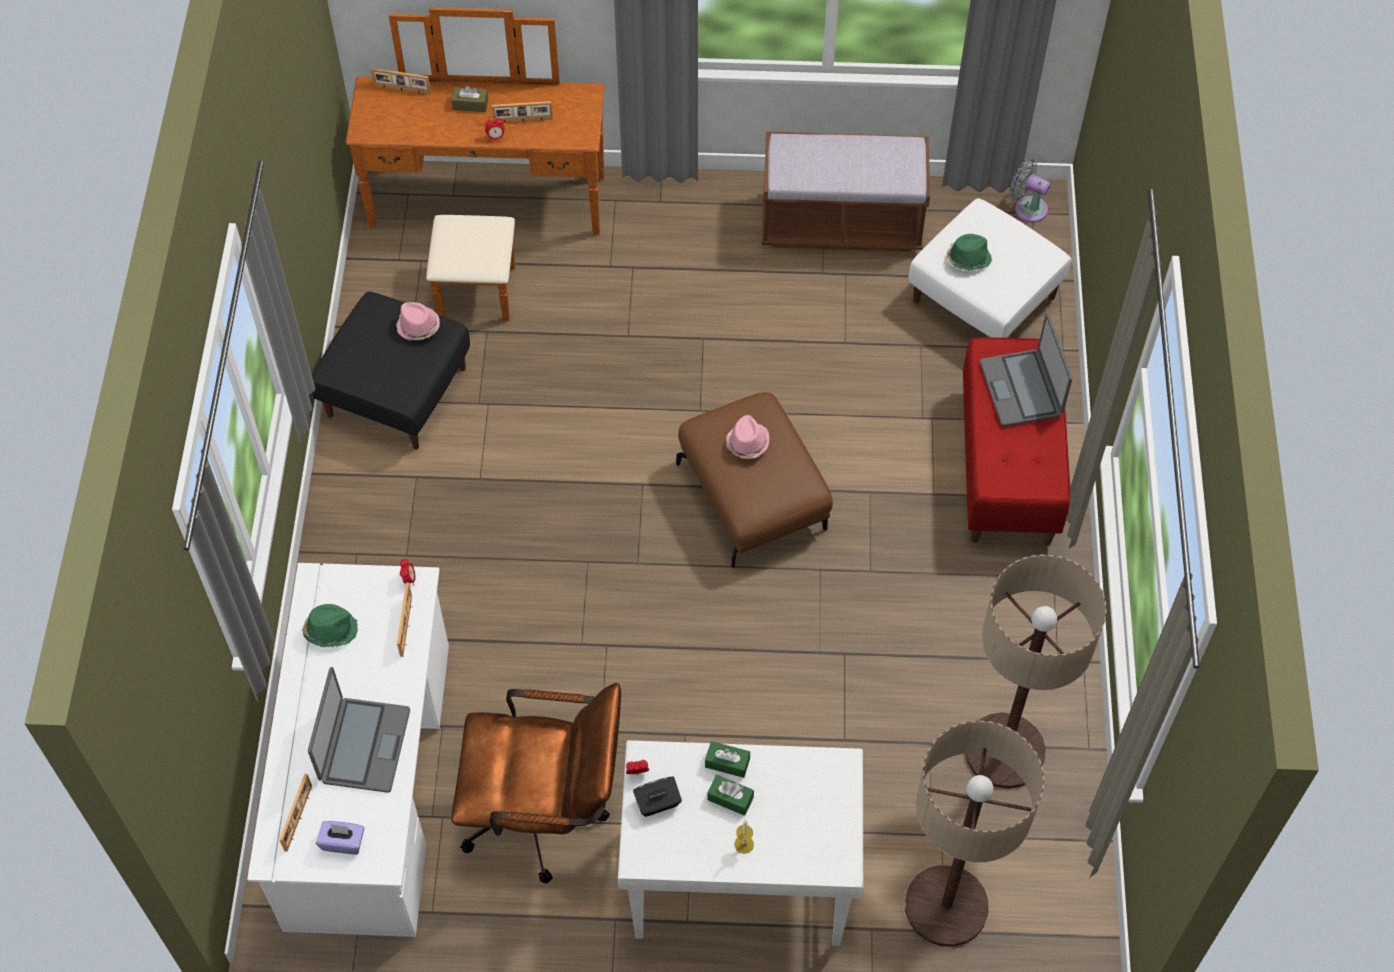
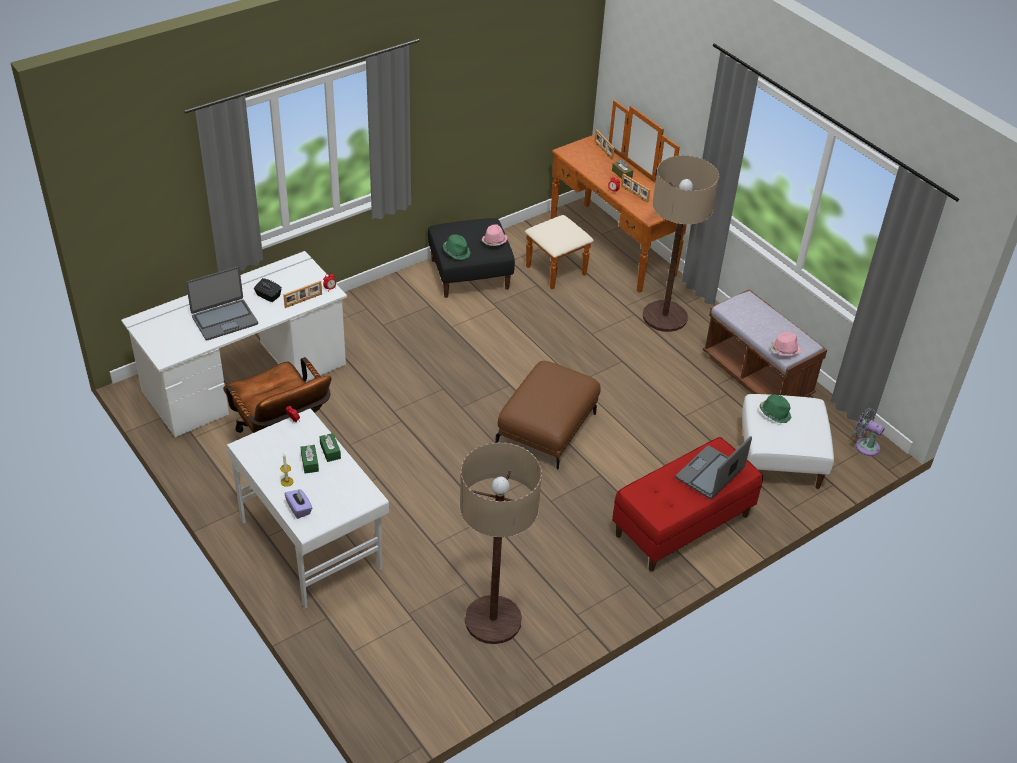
camera: 50 degrees right, 15 degrees down
picture frame [279,774,312,852] -> none
green hat [302,604,358,647] -> green hat moved to [443,235,471,260]
purple tissue box [316,821,365,855] -> purple tissue box moved to [285,489,312,519]
black tissue box [633,776,682,817] -> black tissue box moved to [254,278,282,302]
pink hat [726,415,770,459] -> pink hat moved to [771,332,801,356]
floor lamp [905,721,1044,947] -> floor lamp moved to [643,155,719,332]
grey fan [1009,158,1050,223] -> grey fan turned 45 degrees counterclockwise [854,408,885,456]

